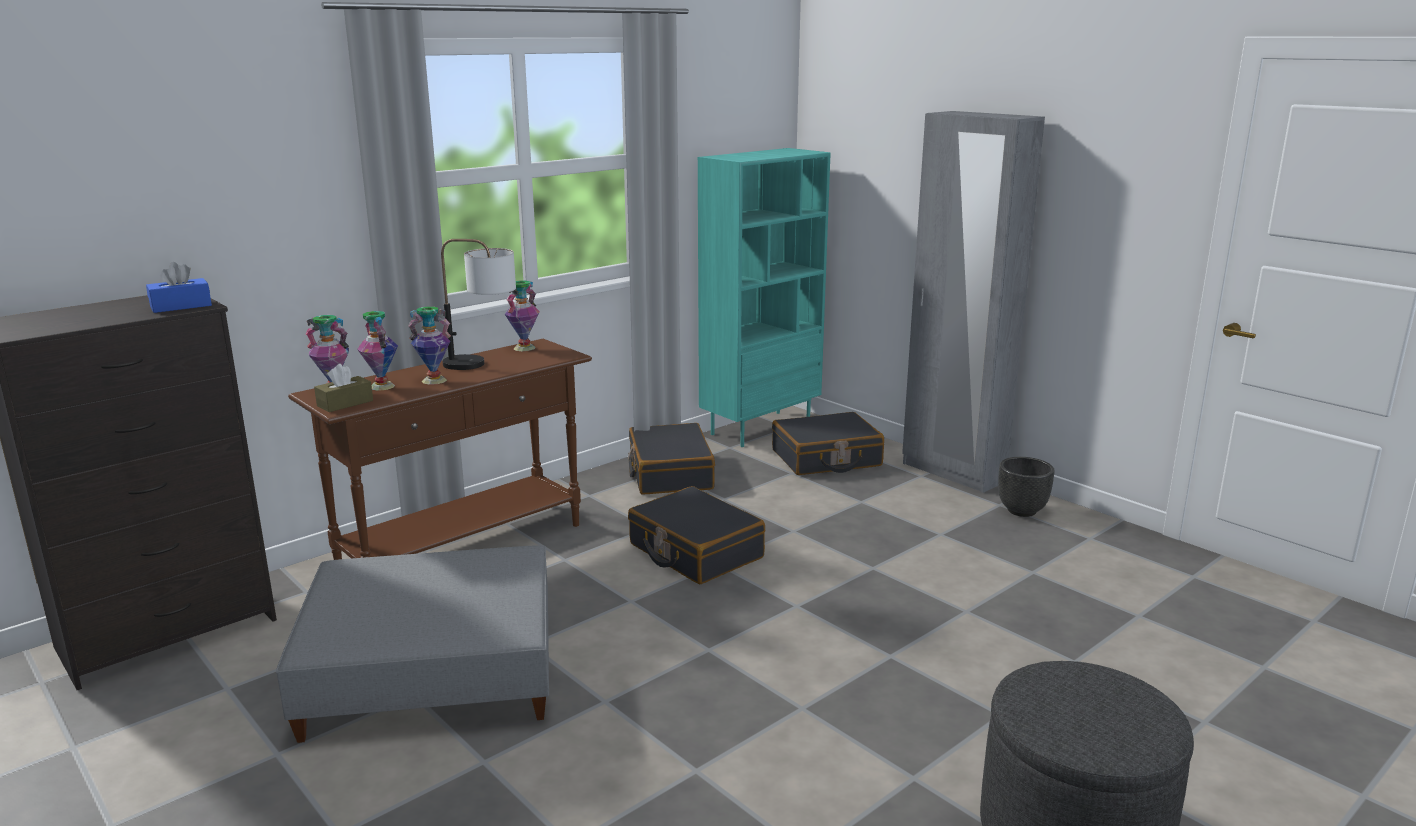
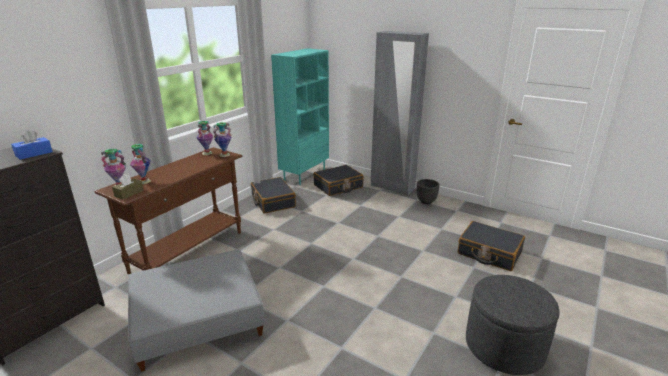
camera: 15 degrees left, 5 degrees up
vase [408,306,451,385] -> vase moved to [213,122,232,157]
table lamp [441,239,516,370] -> none
black suitcase [628,486,765,584] -> black suitcase moved to [458,221,525,271]

